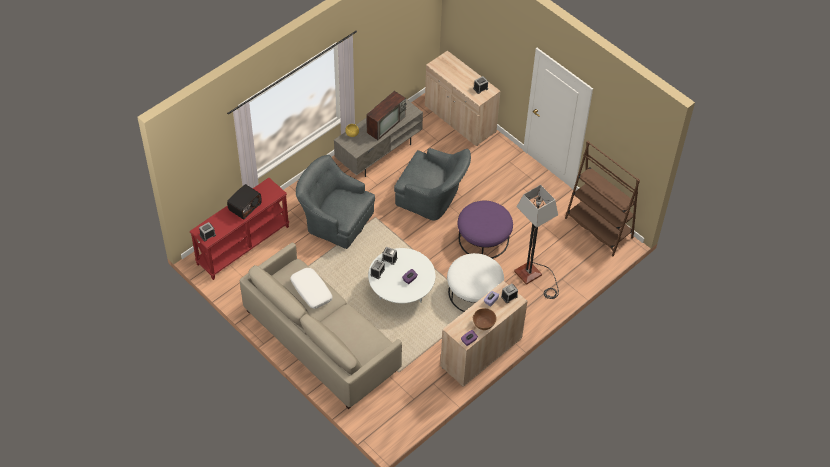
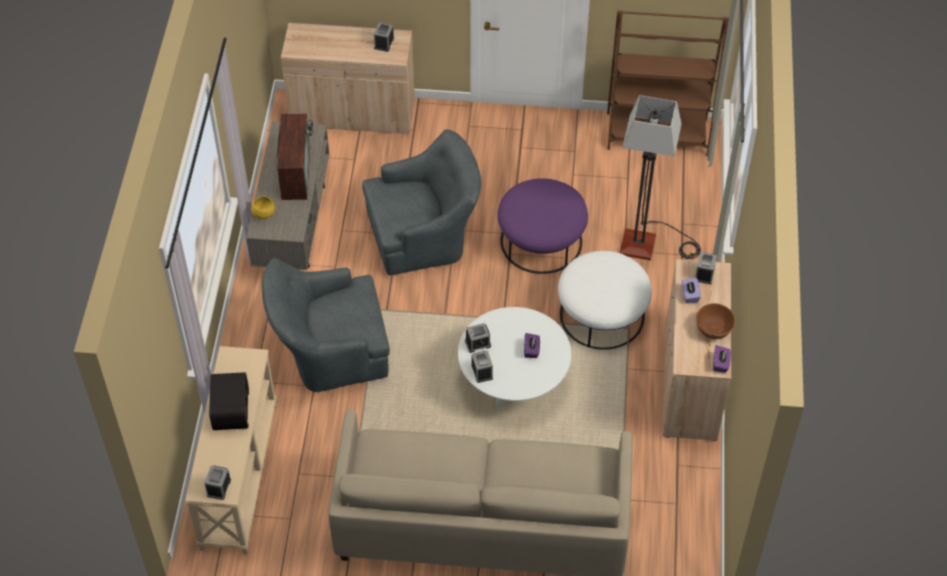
camera: 40 degrees left, 0 degrees up
red console table [190,178,289,280] -> beige console table [185,346,277,555]
white pillow [290,268,333,309] -> none

